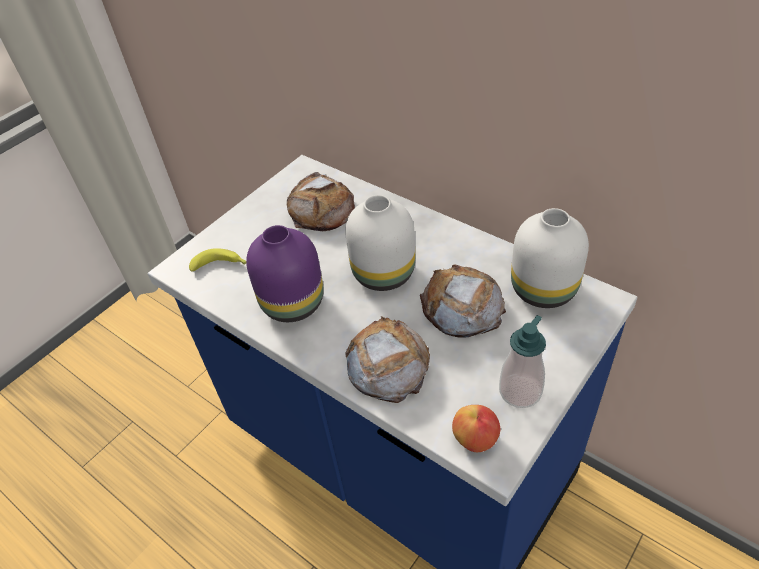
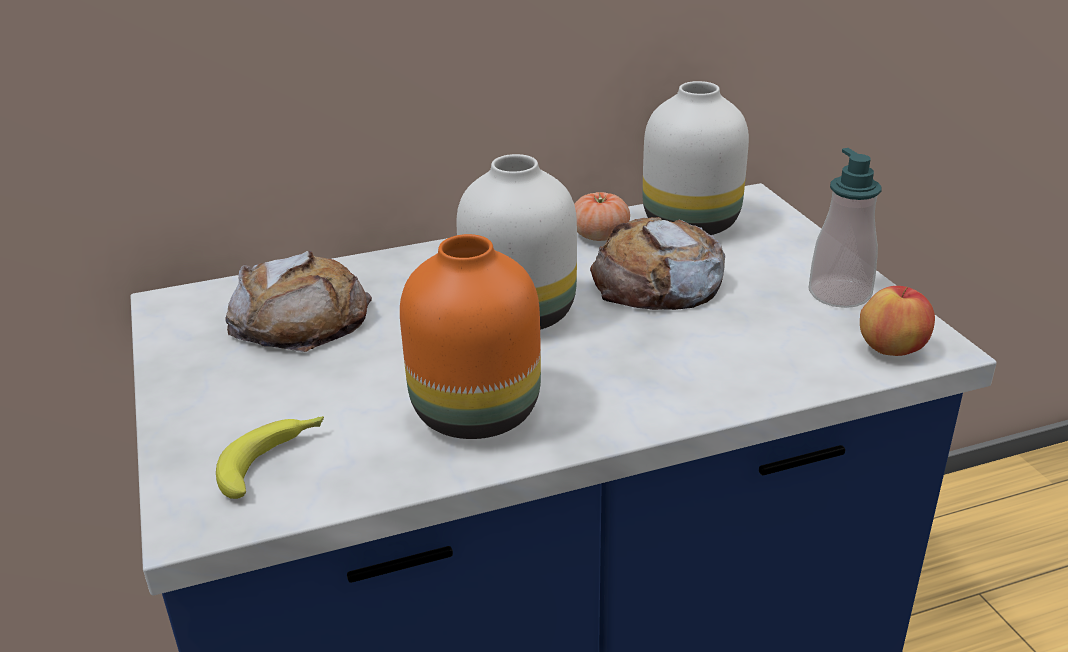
camera: 60 degrees left, 15 degrees down
purple vase [246,225,324,322] -> orange vase [400,234,541,439]
bread [345,316,430,403] -> none
none -> tomato [574,192,630,241]

